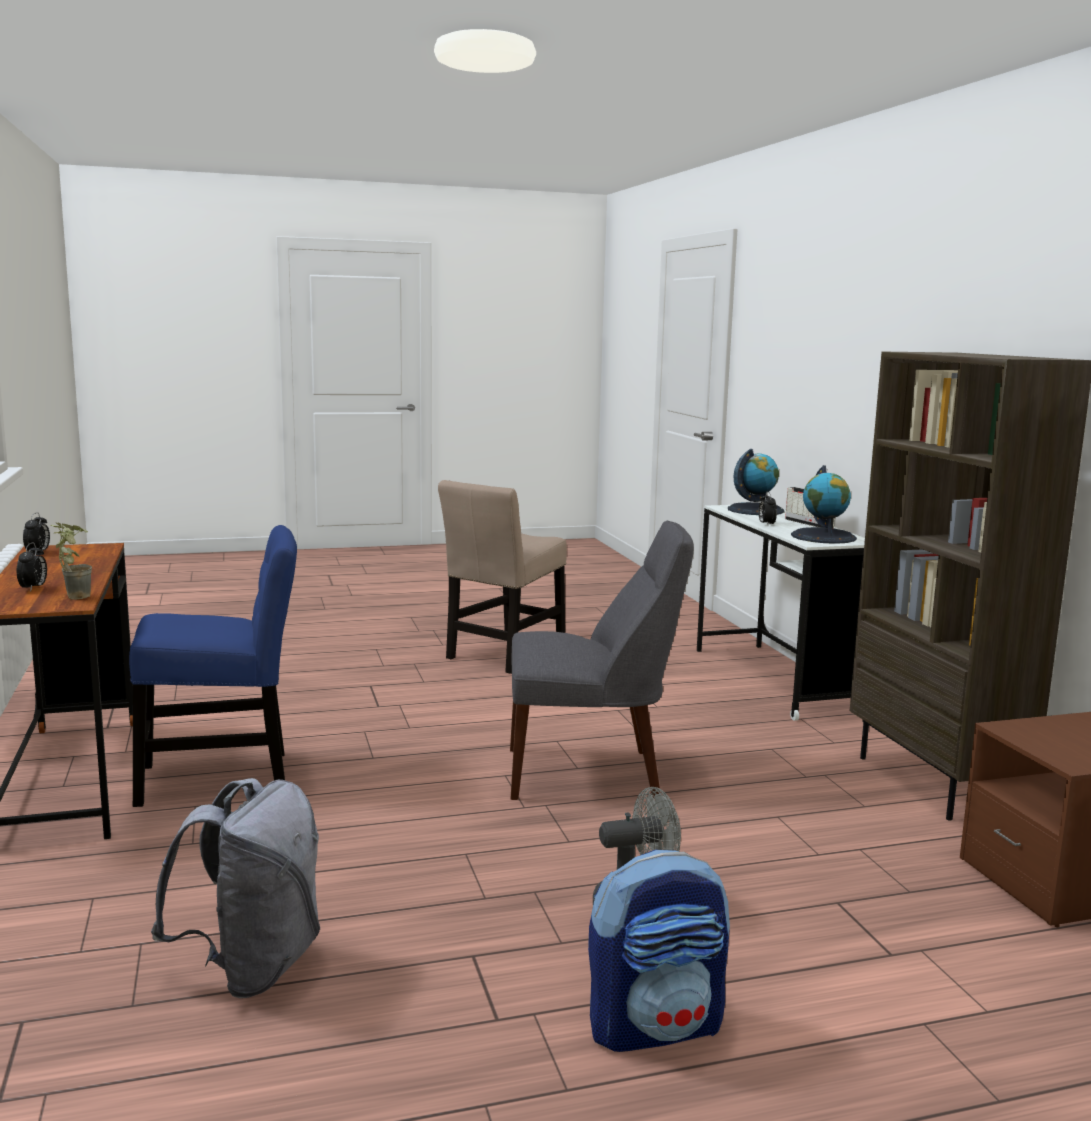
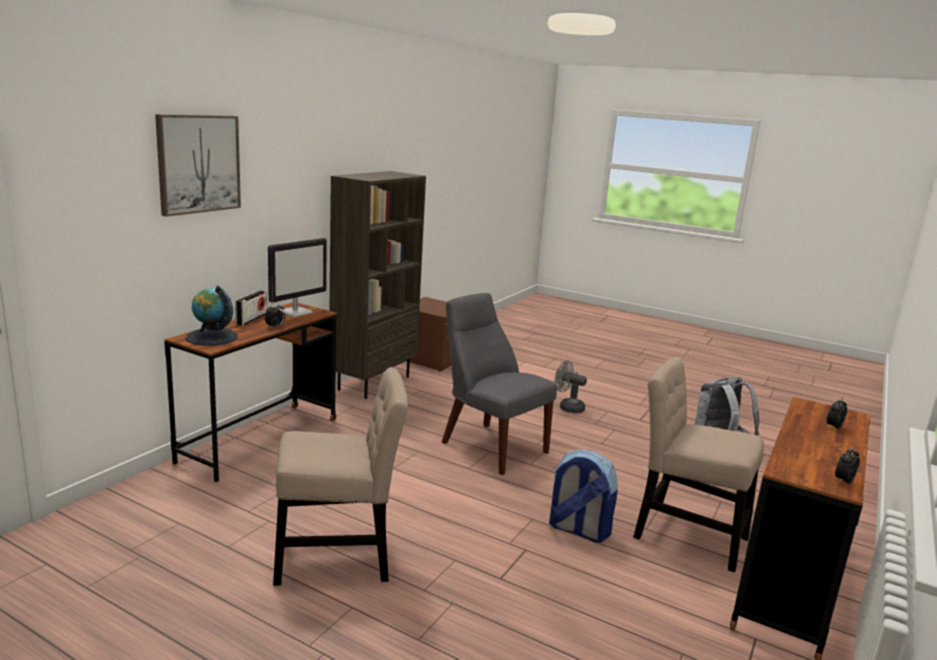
camera: 135 degrees left, 5 degrees up
potted plant [50,523,92,600] -> none
blue chair [129,525,297,807] -> beige chair [633,356,764,572]
backpack [588,850,730,1052] -> backpack moved to [549,450,618,543]
white desk [697,505,865,721] -> brown desk [164,303,337,482]
globe [791,465,857,544] -> monitor [268,238,327,317]
none -> picture [155,114,241,217]

